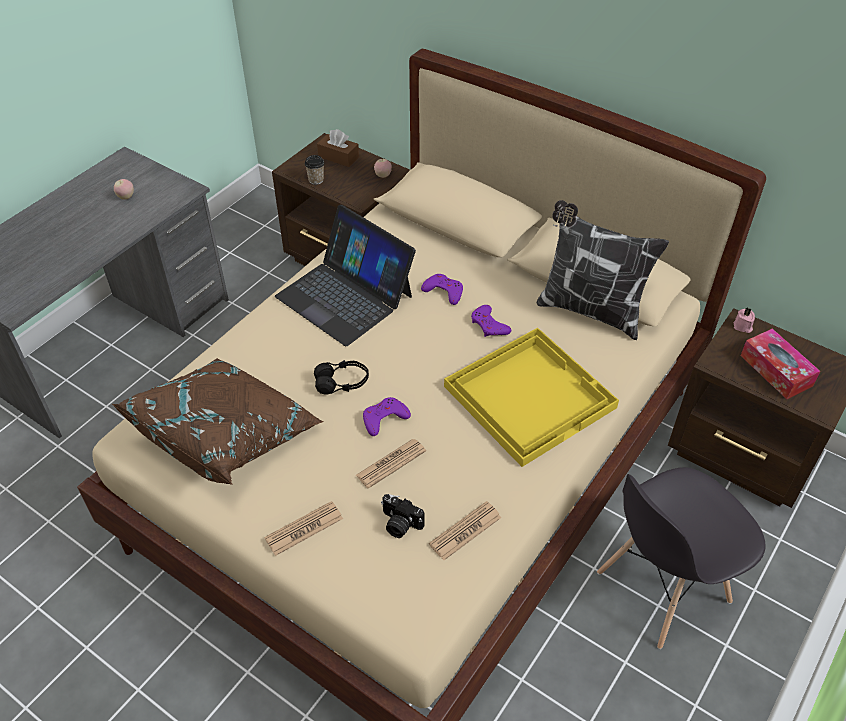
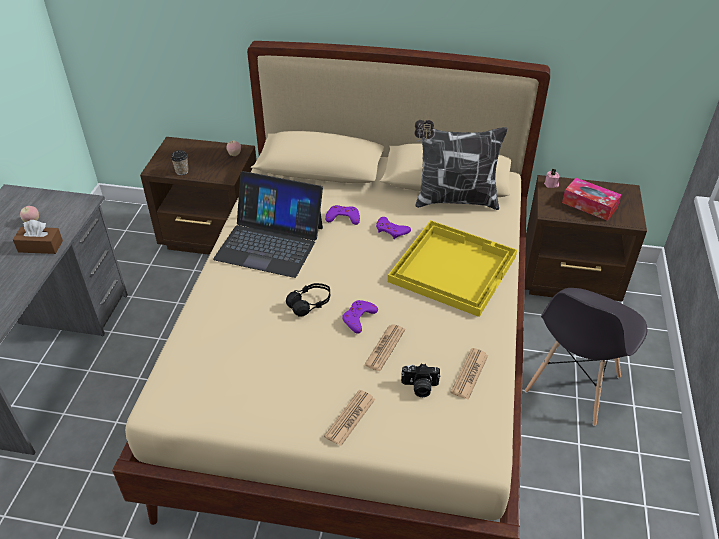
camera: 25 degrees left, 5 degrees down
brown pillow [112,358,324,485] -> none
brown tissue box [317,129,359,167] -> brown tissue box moved to [13,220,63,254]

